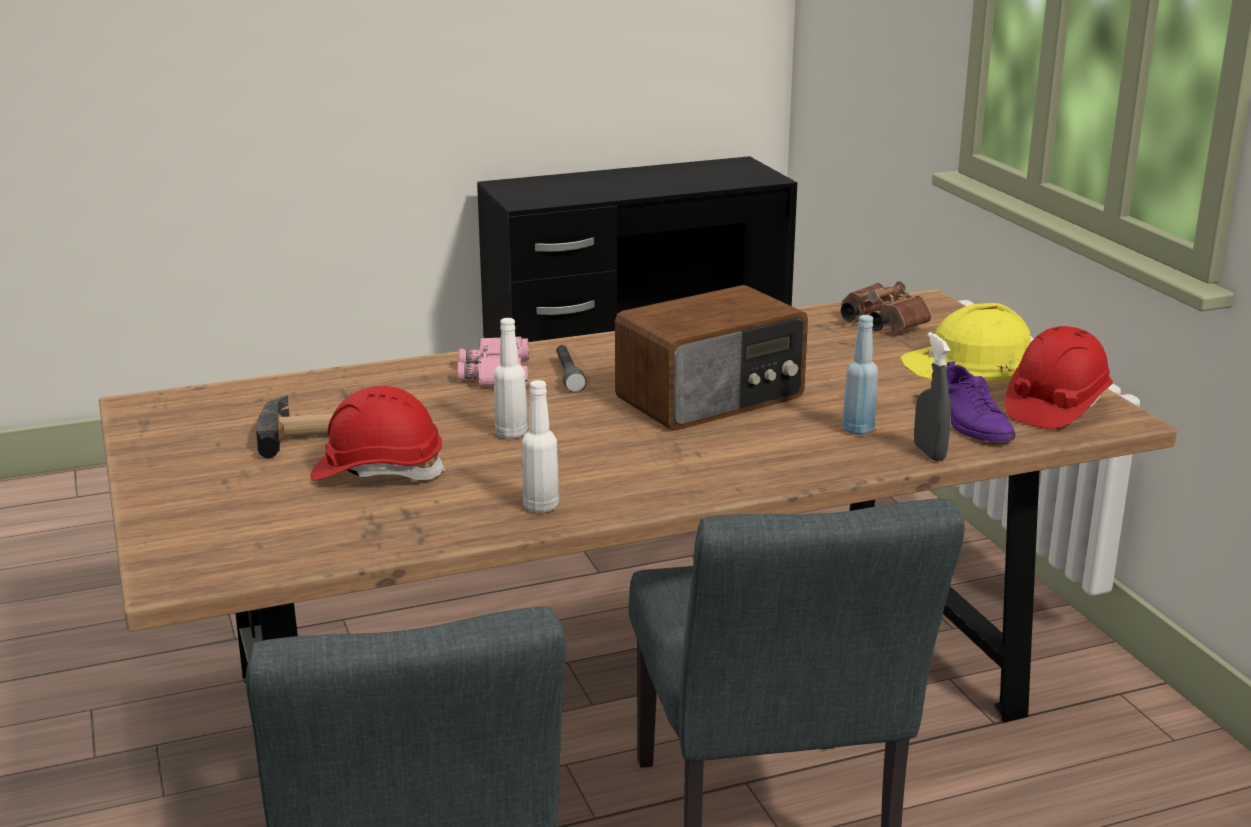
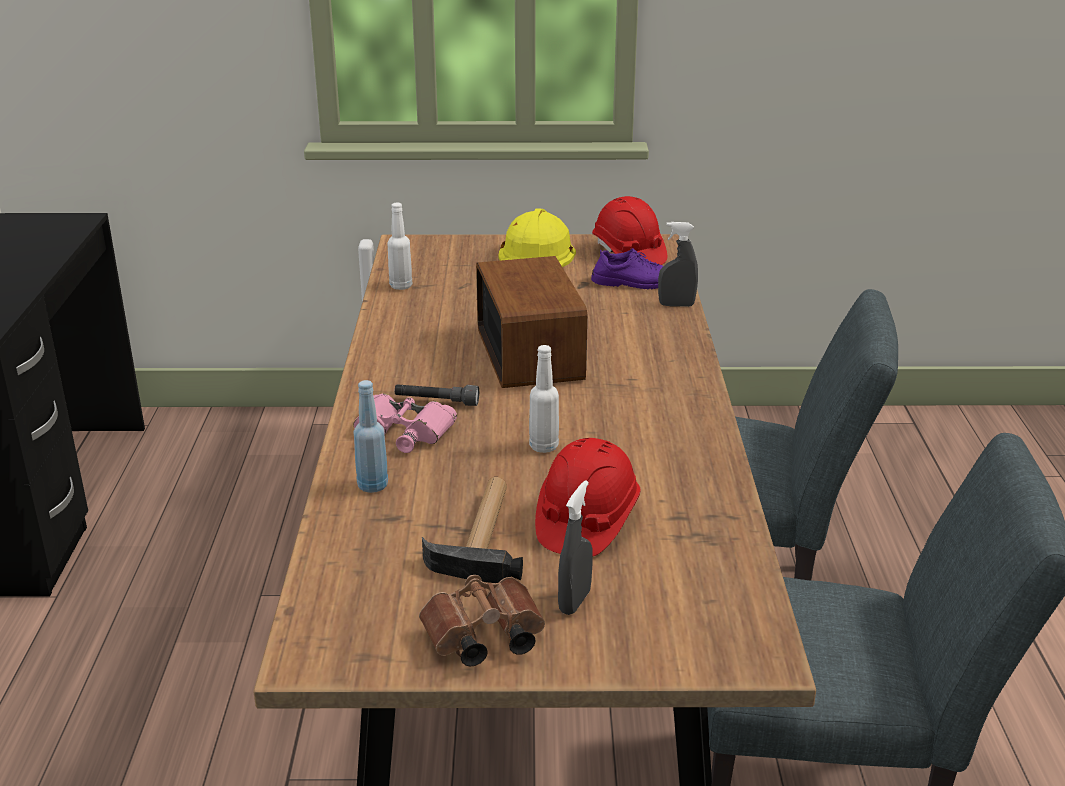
camera: 70 degrees left, 5 degrees up
white bottle [522,380,559,513] -> white bottle moved to [387,203,412,290]
brown binoculars [841,281,932,335] -> brown binoculars moved to [419,575,545,667]
blue bottle [842,315,878,435] -> blue bottle moved to [354,380,388,493]
none -> grey spray bottle [558,480,593,615]

